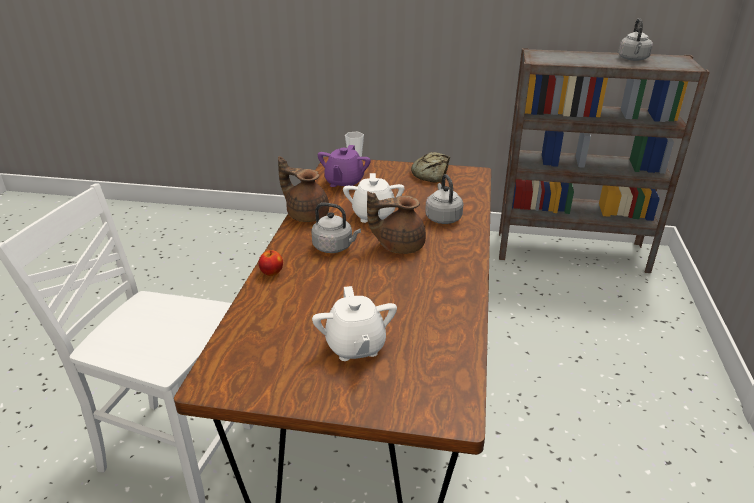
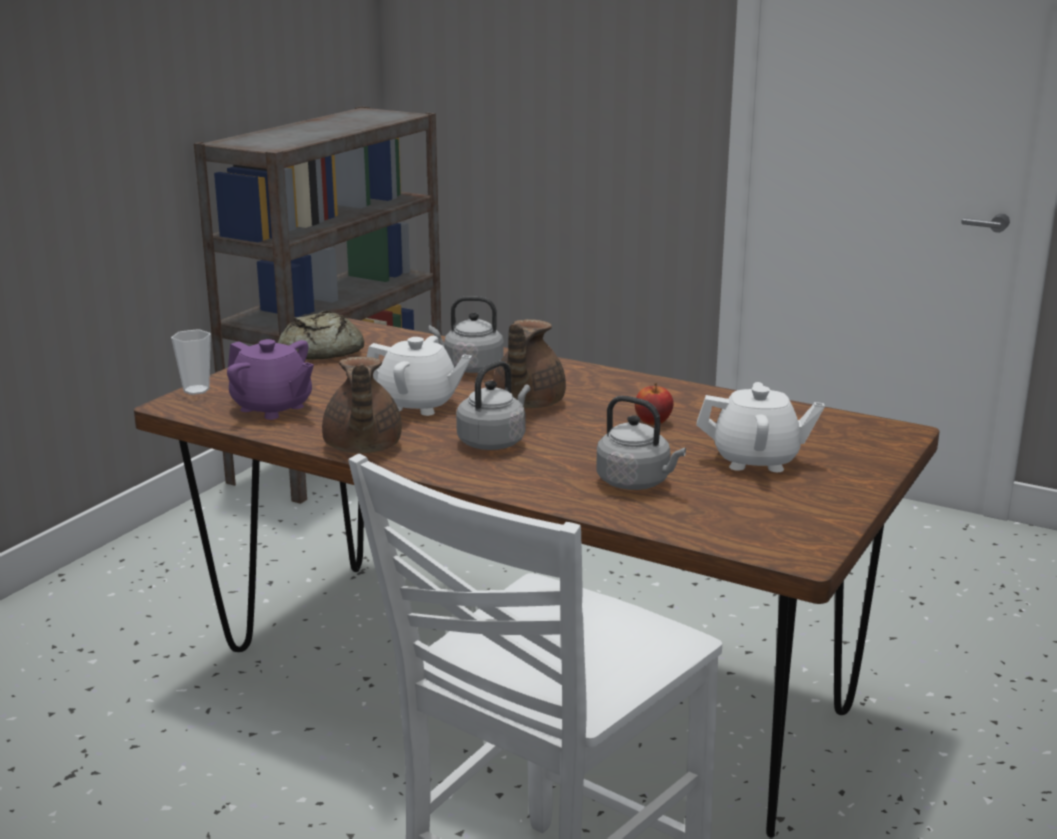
camera: 70 degrees left, 10 degrees down
apple [259,250,283,276] -> apple moved to [635,383,674,425]
brown teapot [278,156,329,222] -> brown teapot turned 60 degrees counterclockwise [322,357,402,453]
grey kettle [618,18,653,61] -> grey kettle moved to [596,396,686,490]

